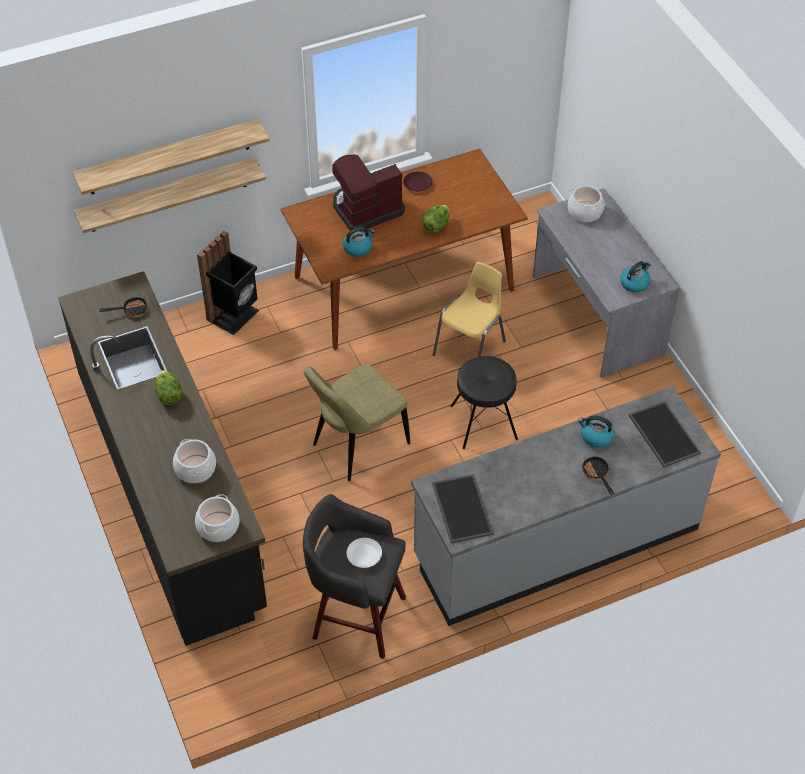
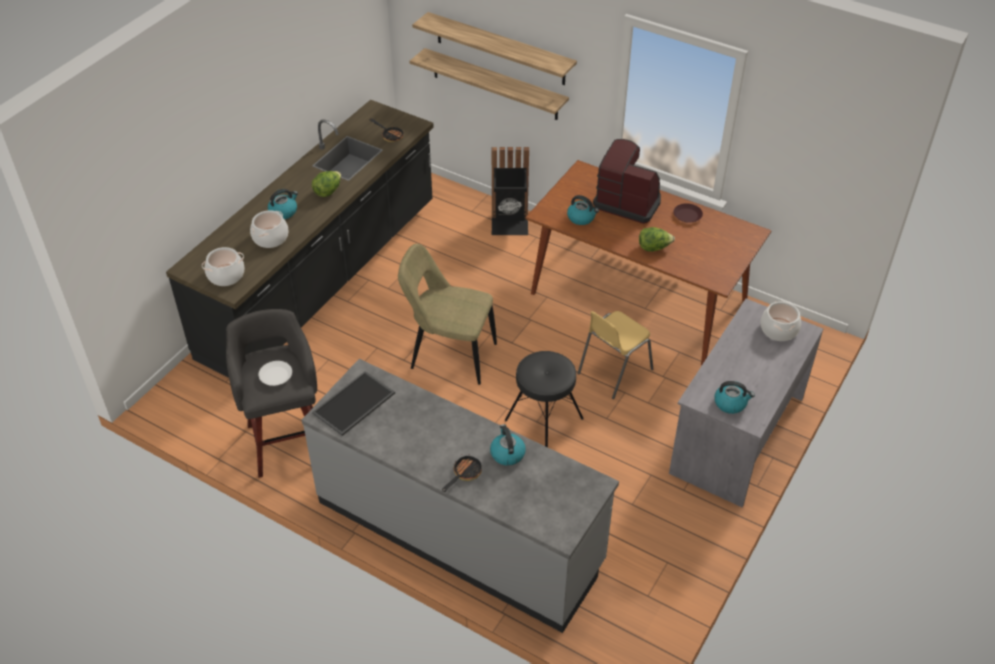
camera: 55 degrees right, 5 degrees down
yellow chair [433,262,506,357] -> yellow chair turned 135 degrees clockwise [577,311,653,399]
tray [628,401,701,467] -> none
none -> kettle [268,189,298,219]

